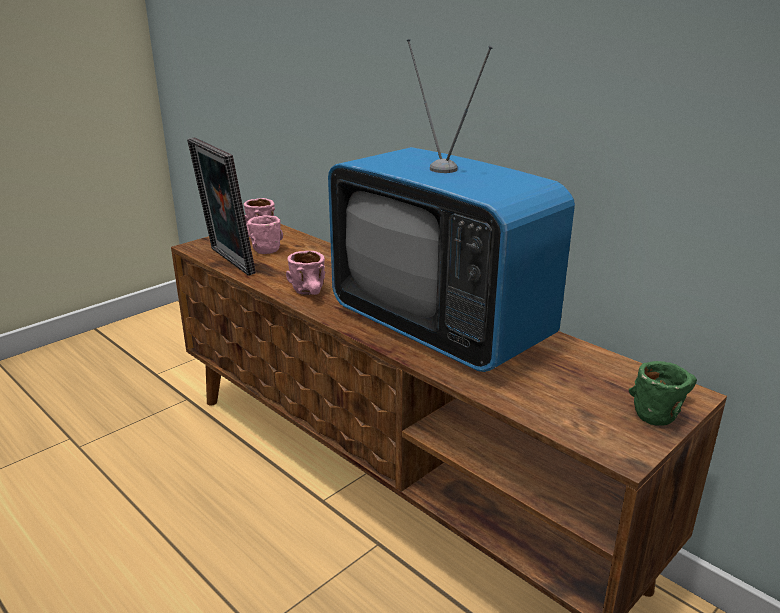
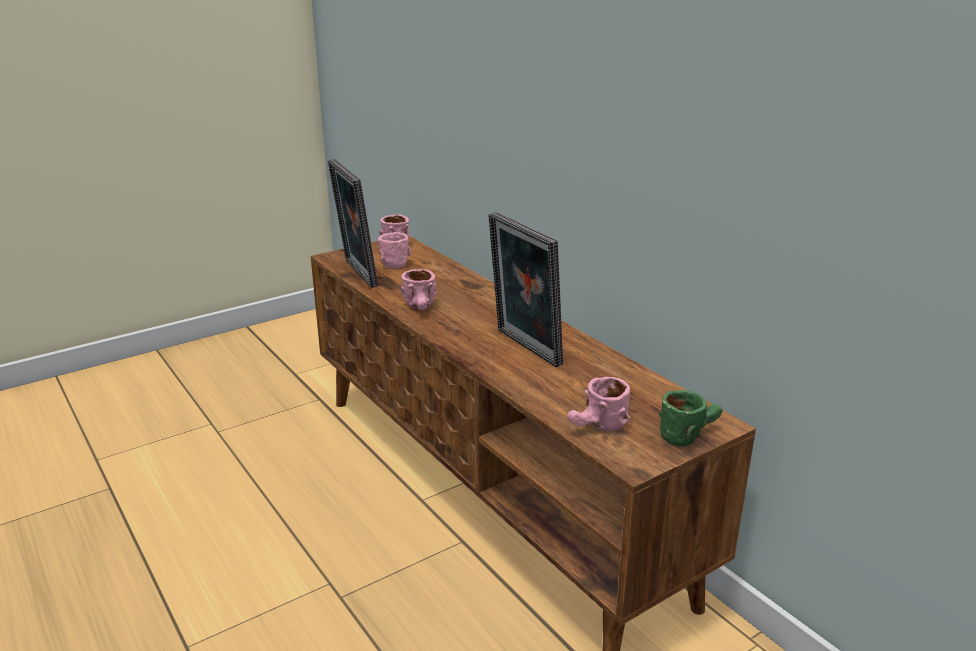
camera: 10 degrees right, 0 degrees up
television [328,39,575,372] -> picture frame [488,212,563,367]
none -> pink mug [567,377,630,431]

